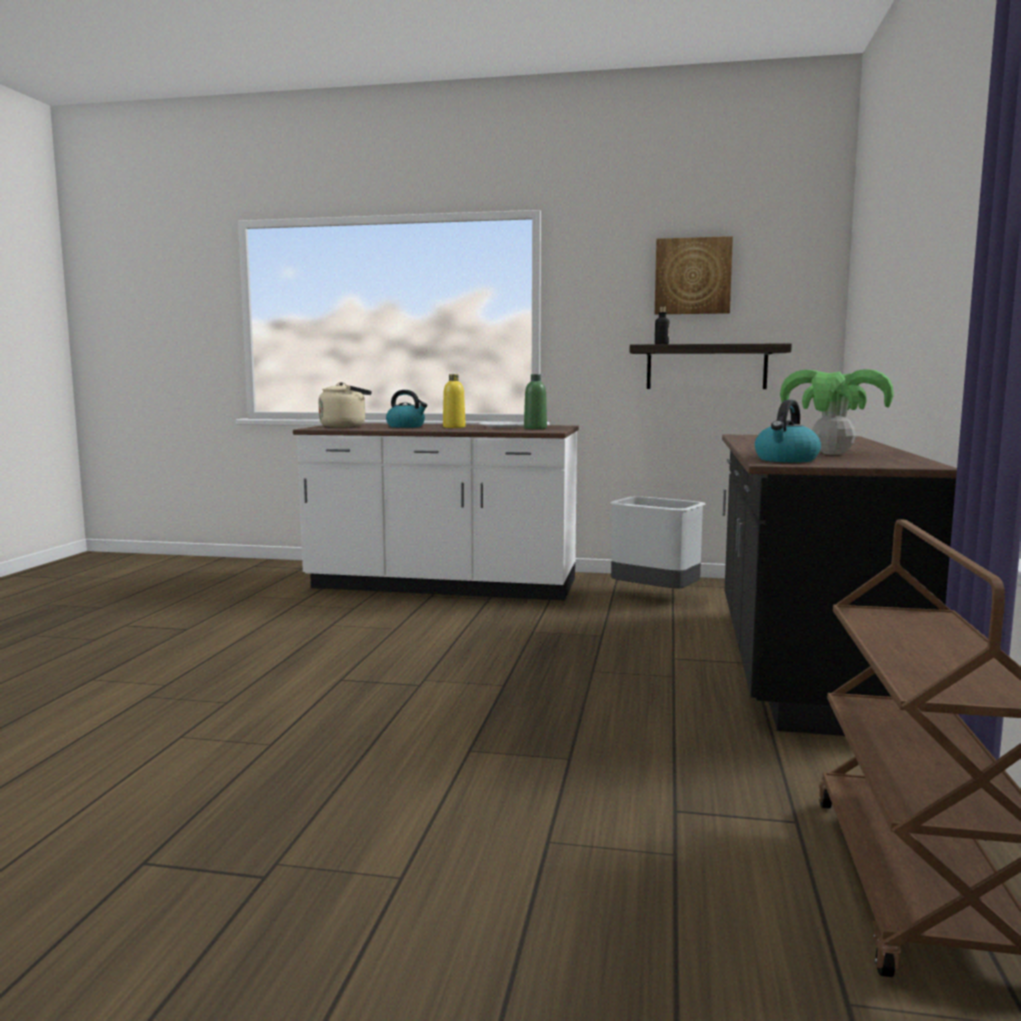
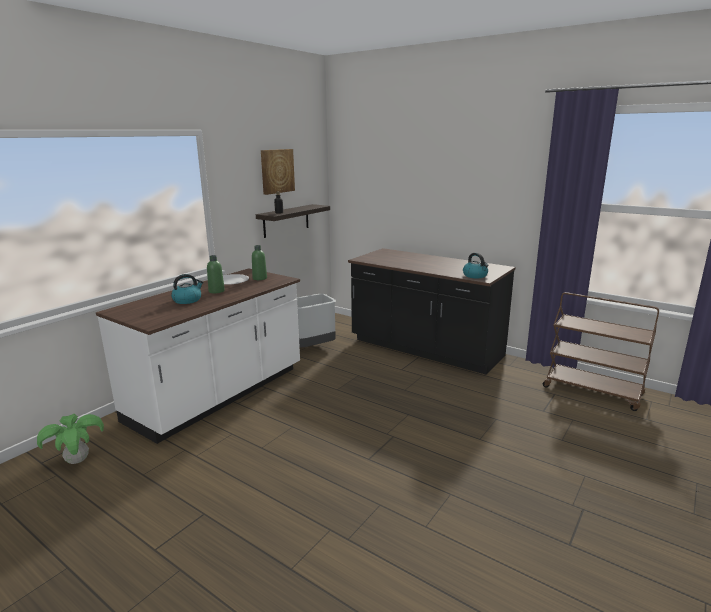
camera: 65 degrees left, 10 degrees up
beige kettle [319,382,372,428] -> none
yellow bottle [443,374,466,428] -> green bottle [207,255,225,293]
potted plant [780,369,894,455] -> potted plant moved to [37,414,104,464]

